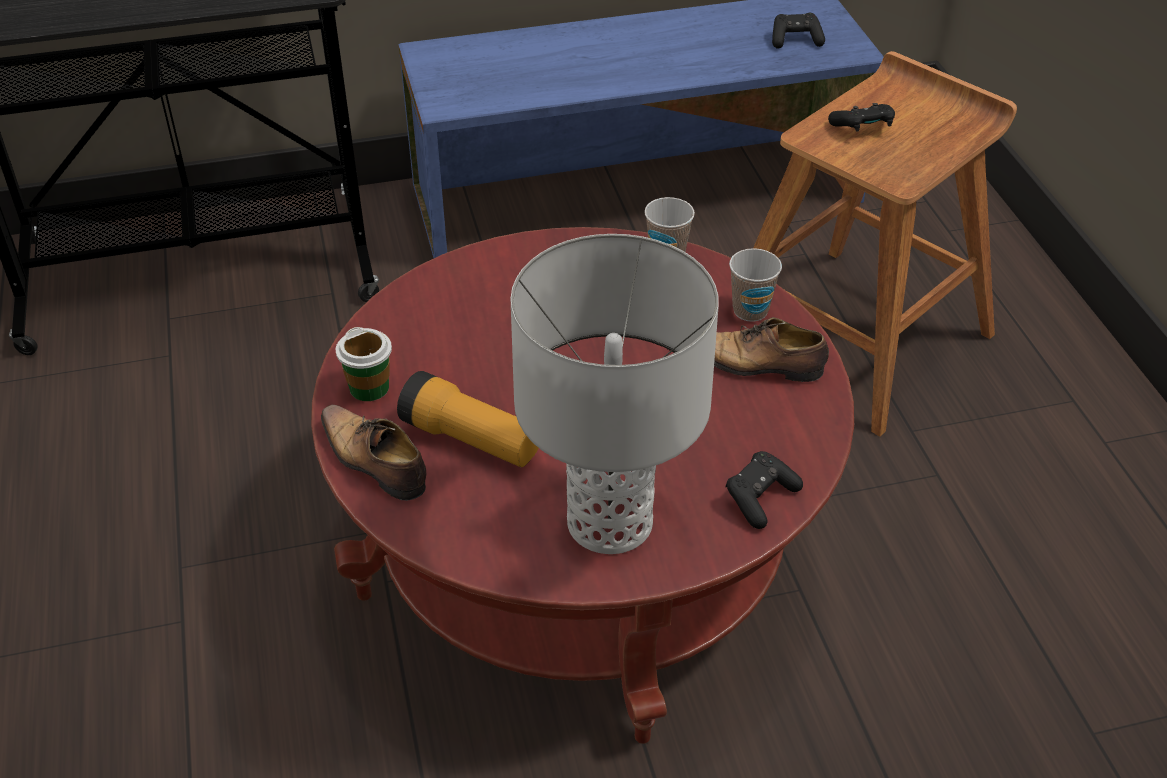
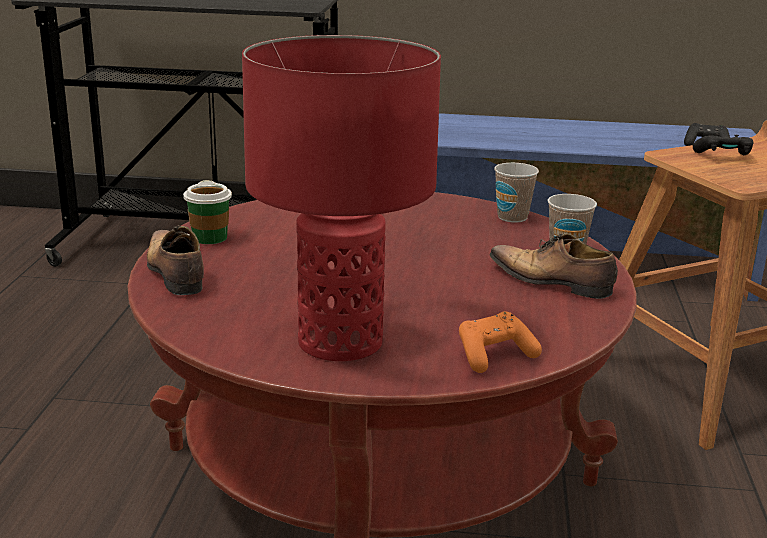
camera: 20 degrees right, 20 degrees down
flashlight [397,371,538,467] -> none
white table lamp [510,234,719,554] -> red table lamp [242,35,441,361]
black game controller [726,451,803,529] -> orange game controller [459,311,542,373]

